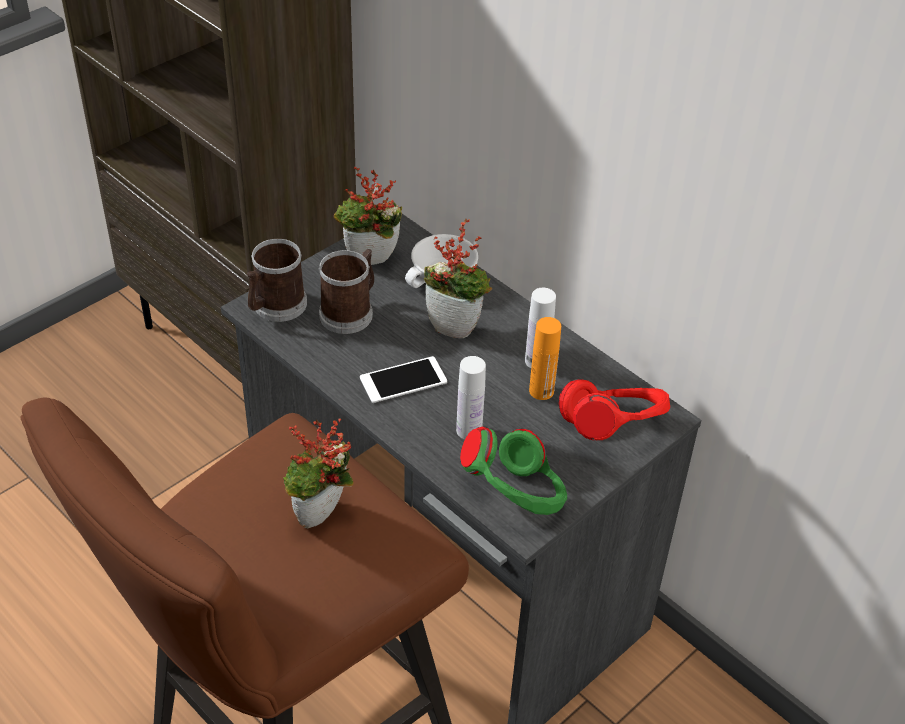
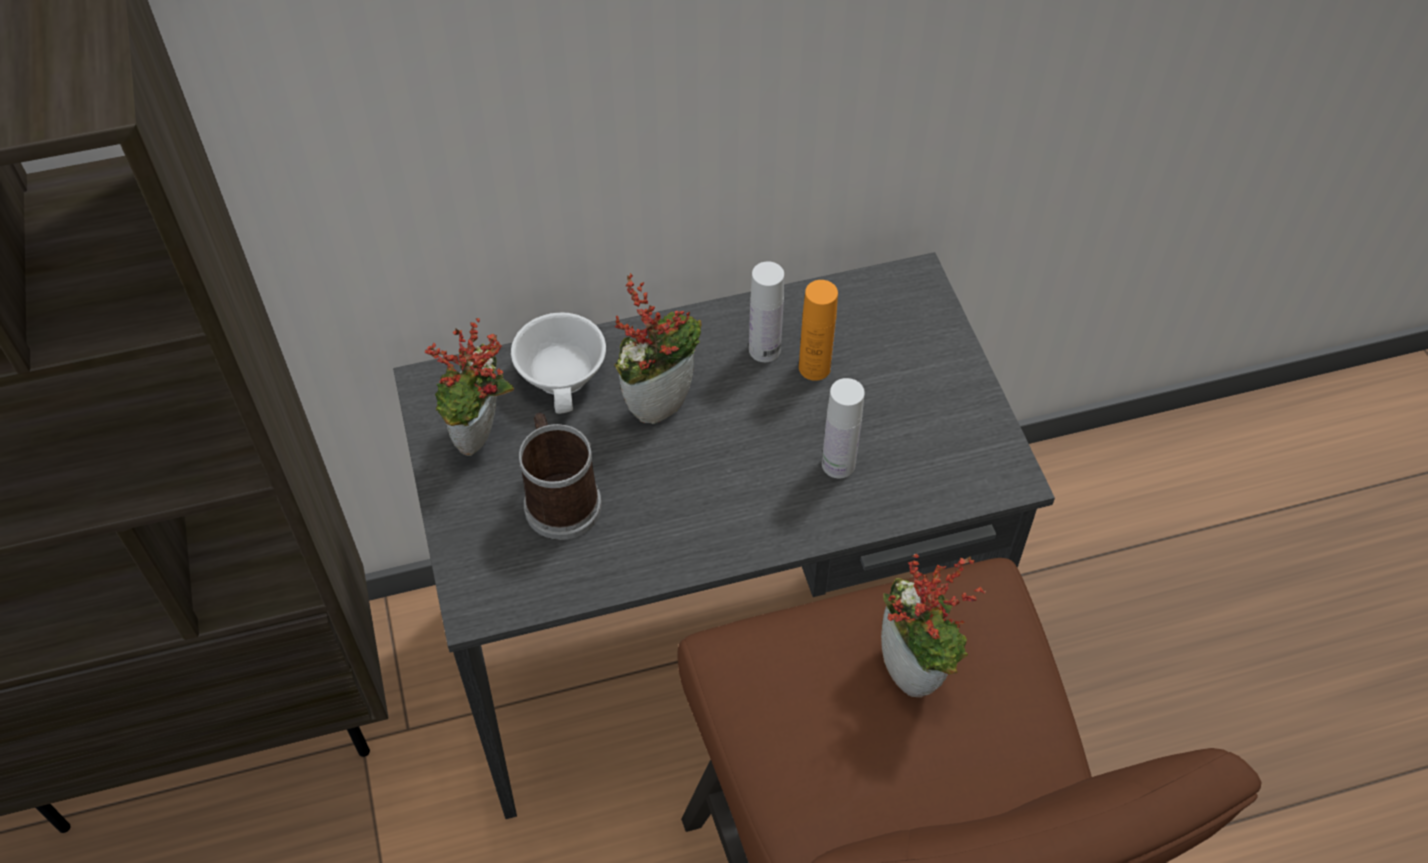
camera: 60 degrees left, 10 degrees up
mug [247,239,307,322] -> none
phone [360,356,447,403] -> none
green headphones [460,426,567,515] -> none
red headphones [559,379,670,441] -> none

